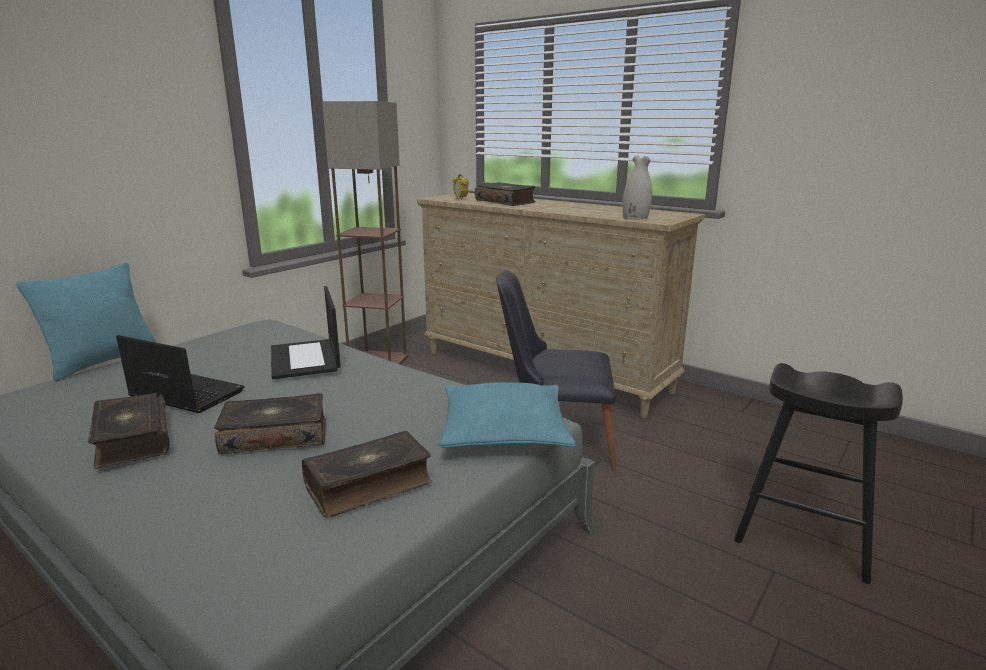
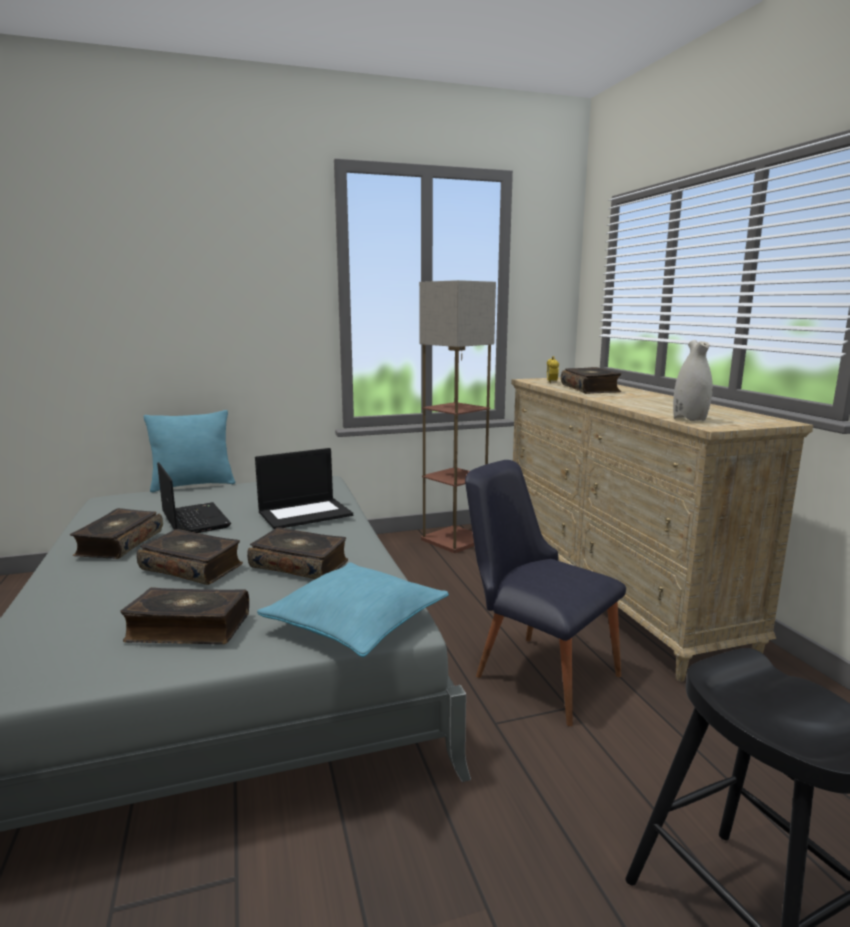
camera: 35 degrees right, 5 degrees down
laptop [271,286,341,379] -> laptop turned 135 degrees counterclockwise [255,448,353,529]
none -> book [247,527,348,579]

